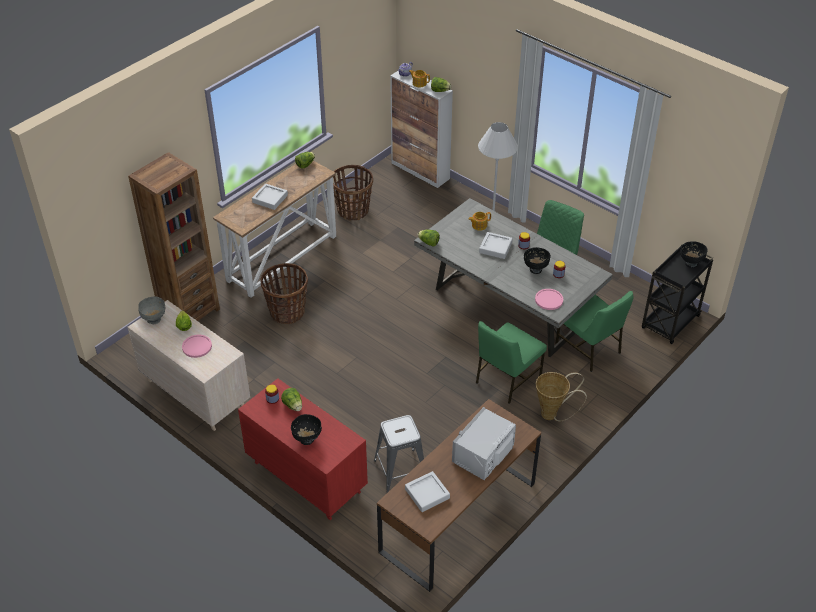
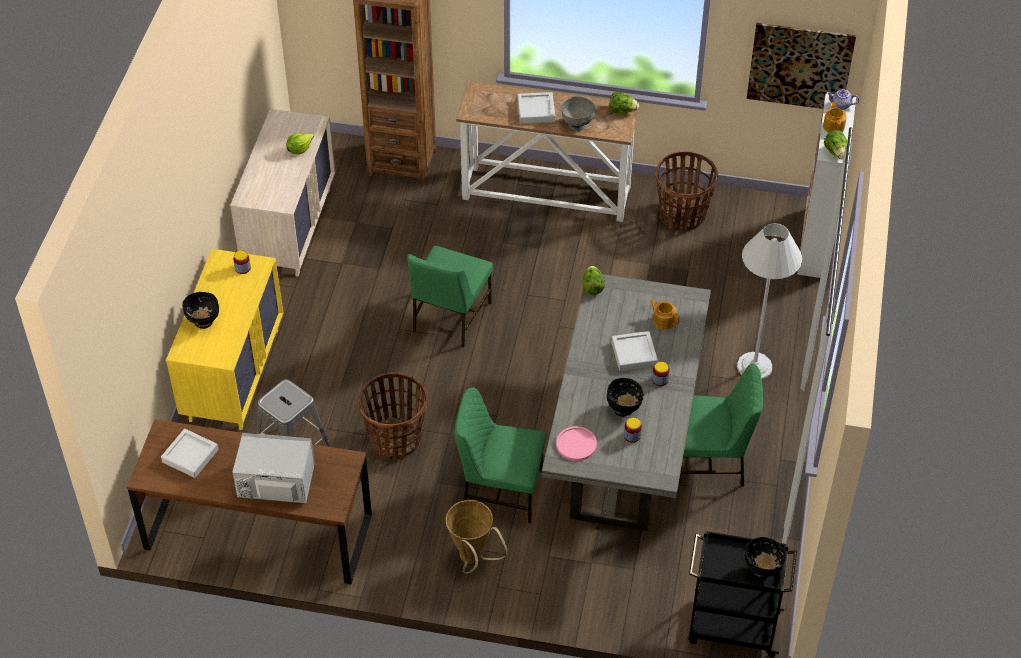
camera: 60 degrees right, 5 degrees up
grey bowl [138,296,165,324] -> grey bowl moved to [562,96,595,131]
pink plate [182,335,212,358] -> none
red dresser [238,378,368,520] -> yellow dresser [166,249,283,430]
basket [260,263,308,324] -> basket moved to [358,372,428,459]
lettuce [281,388,302,411] -> none
green chair [555,291,634,372] -> green chair moved to [407,246,493,348]
none -> picture [747,23,856,109]

